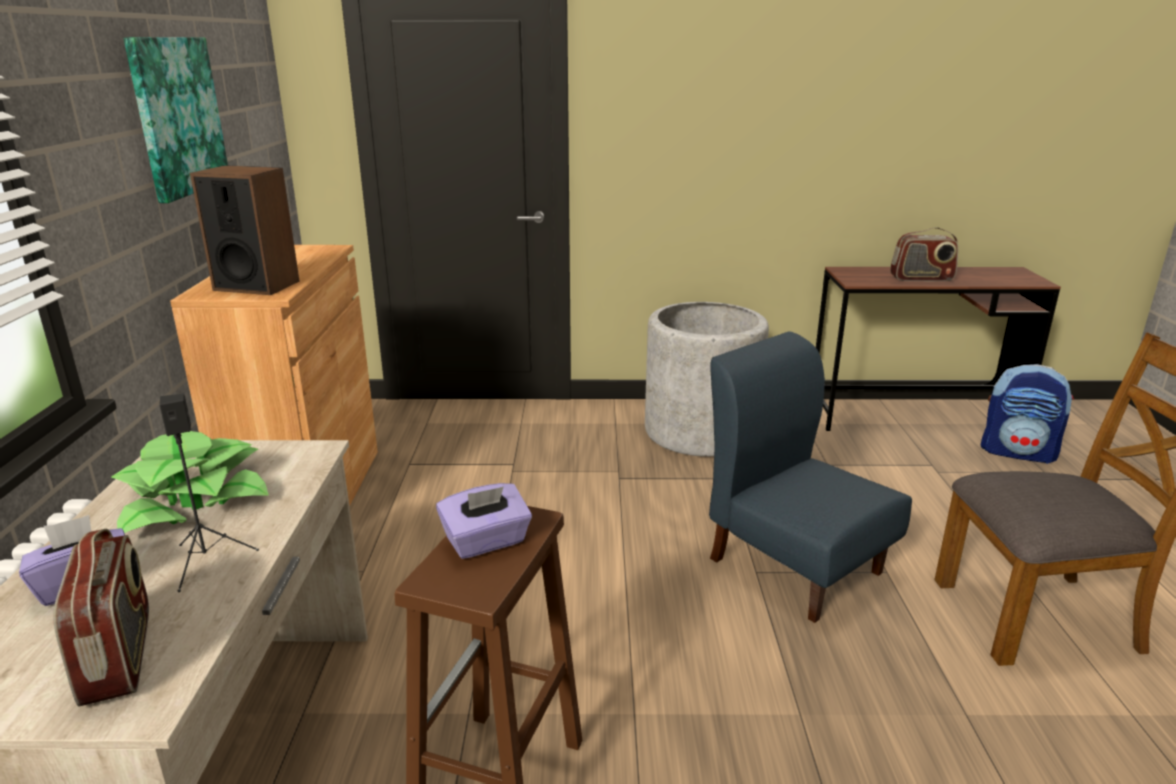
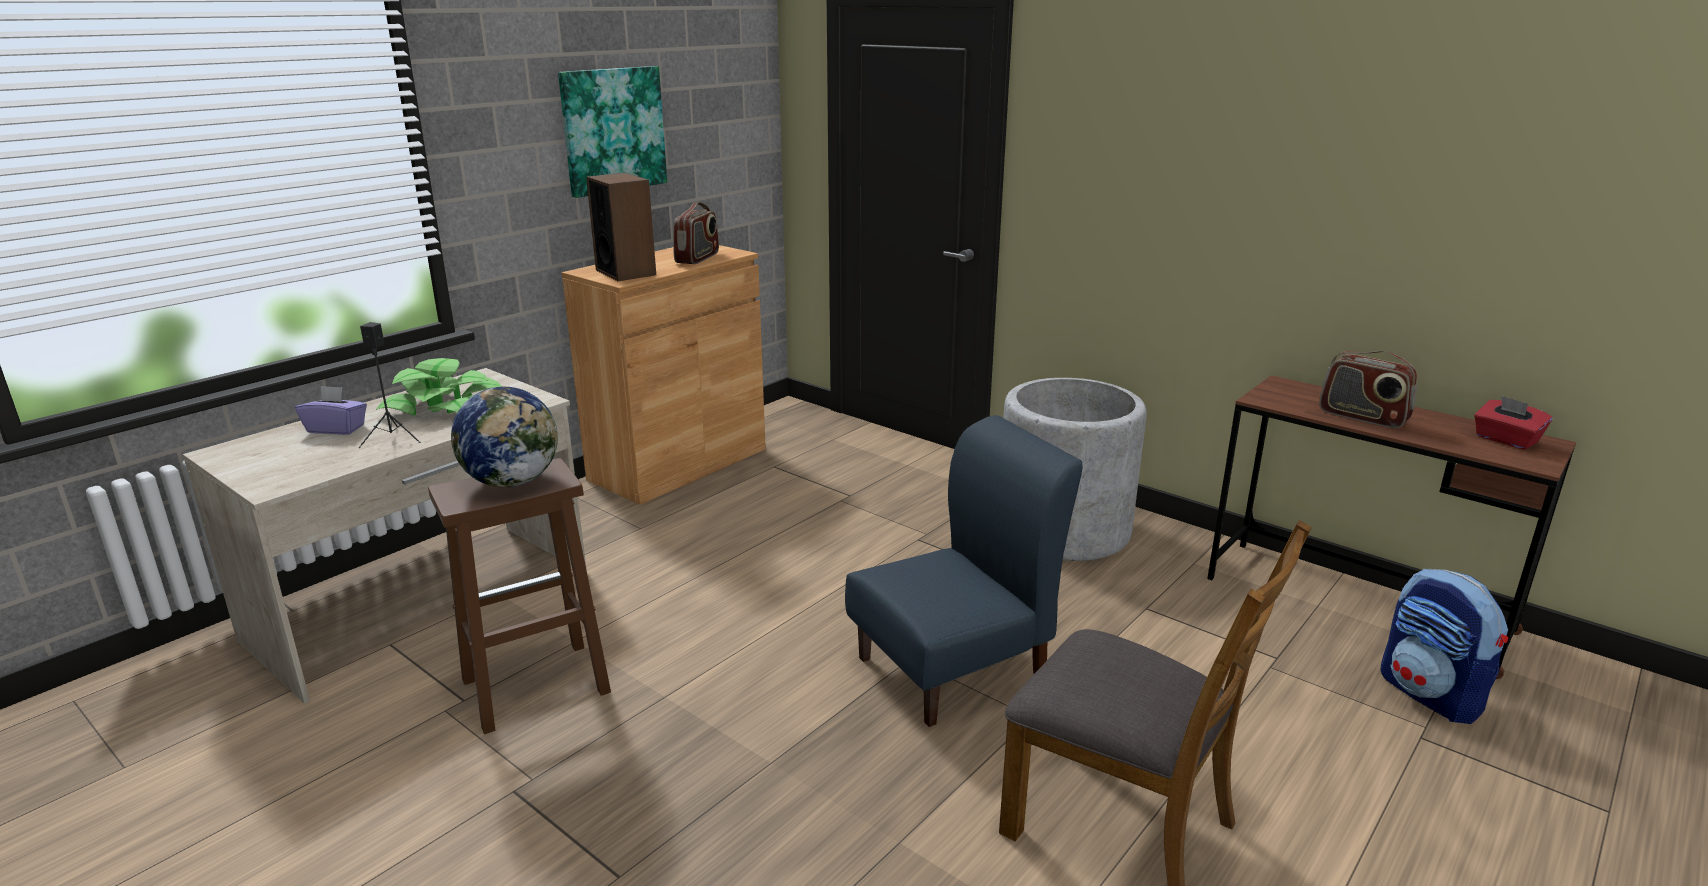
camera: 40 degrees right, 0 degrees up
radio [53,529,149,707] -> radio moved to [673,202,719,264]
purple tissue box [436,483,532,559] -> globe [451,387,558,488]
blue chair [709,331,912,623] -> blue chair turned 60 degrees clockwise [845,415,1083,727]
none -> red tissue box [1474,396,1552,450]

